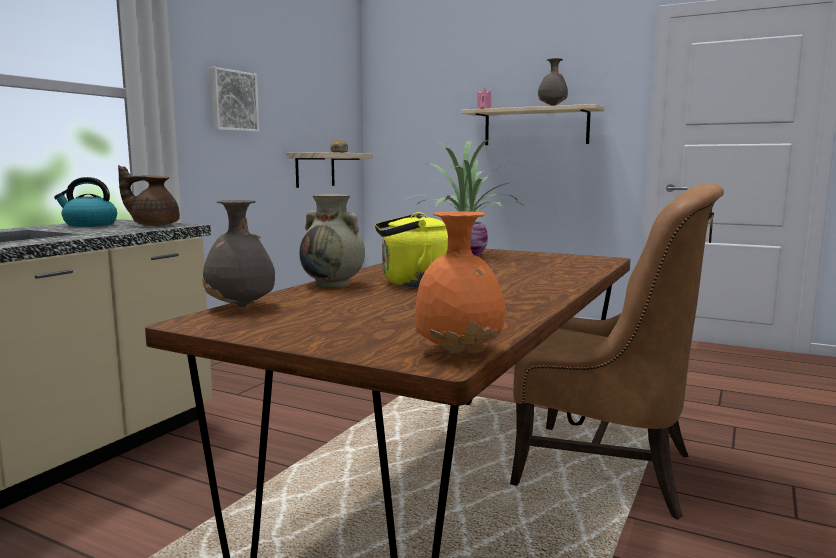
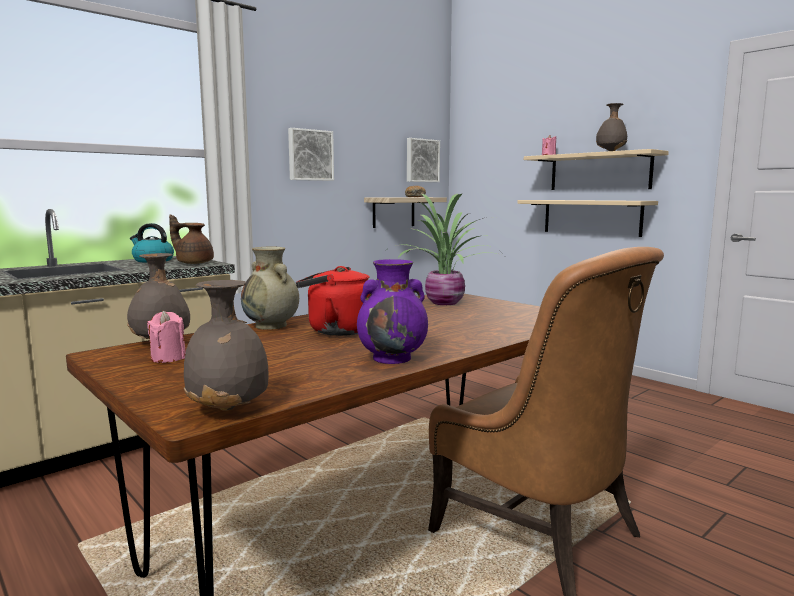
camera: 20 degrees right, 0 degrees up
yellow kettle [375,212,448,287] -> red kettle [296,266,370,336]
orange vase [415,211,505,353] -> grey vase [184,280,269,411]
none -> pink candle [147,311,186,363]
none -> purple vase [357,259,428,364]
none -> picture [407,138,440,182]
none -> beige shelf [517,200,658,237]

